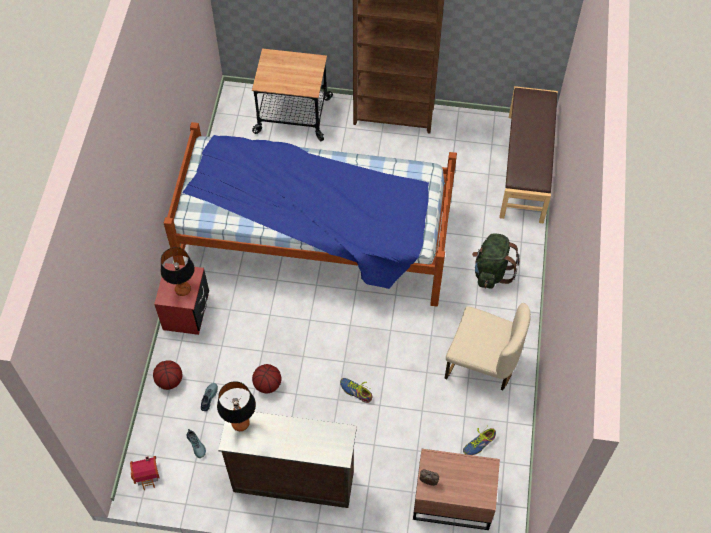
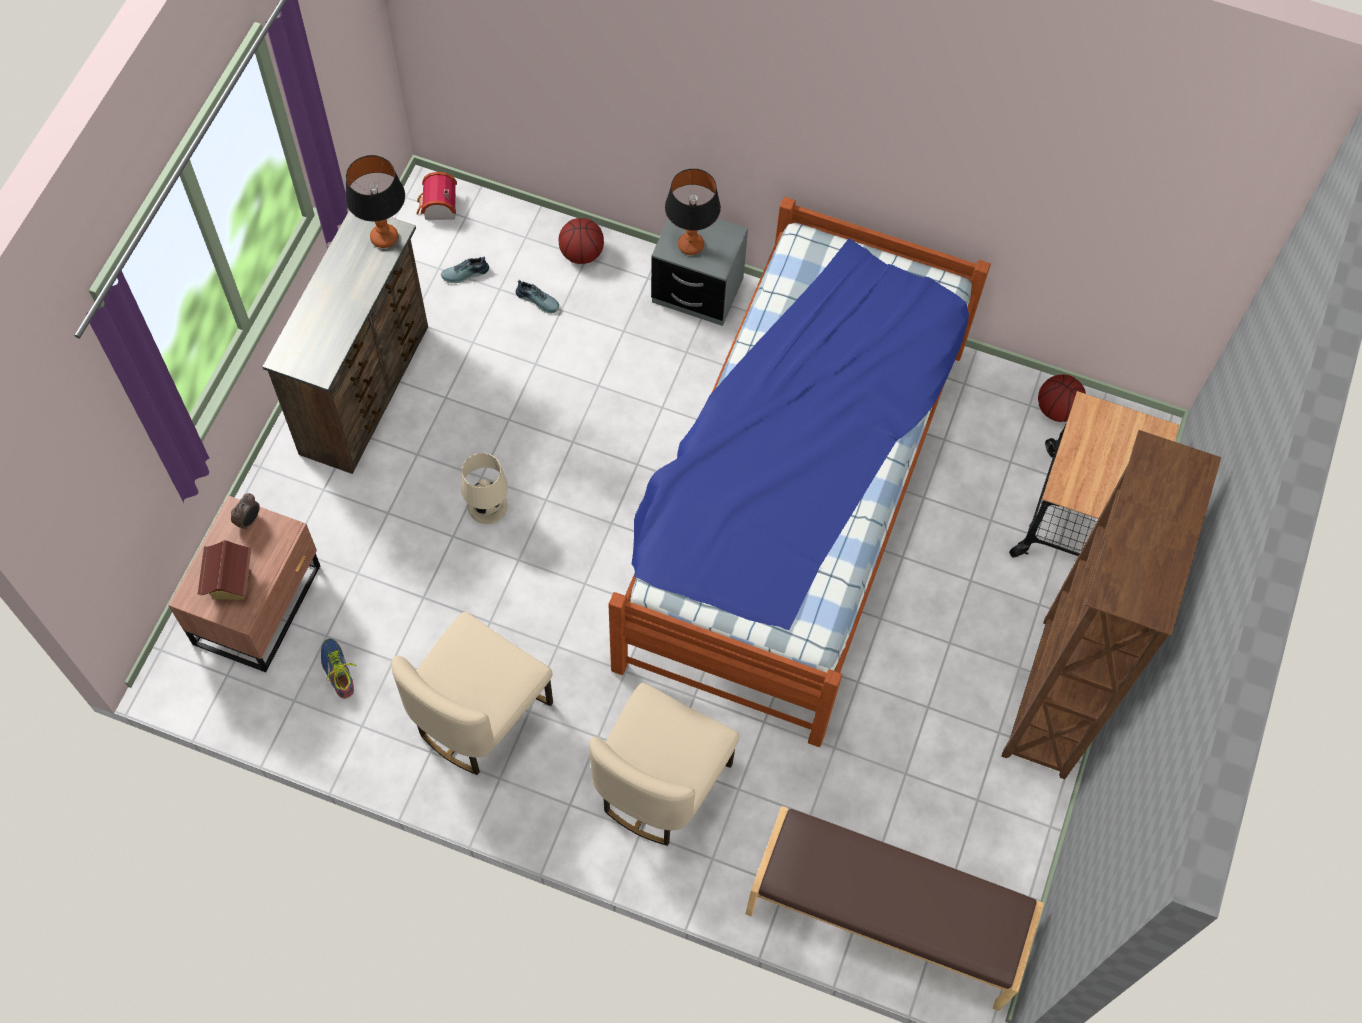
camera: 100 degrees right, 5 degrees up
red nightstand [154,263,209,335] -> grey nightstand [651,219,748,326]
basketball [252,364,281,393] -> basketball moved to [1038,374,1086,422]
shoe [340,378,372,403] -> beige table lamp [461,453,508,524]
green backpack [472,233,520,289] -> beige chair [589,683,739,846]
none -> toy house [198,540,252,600]

